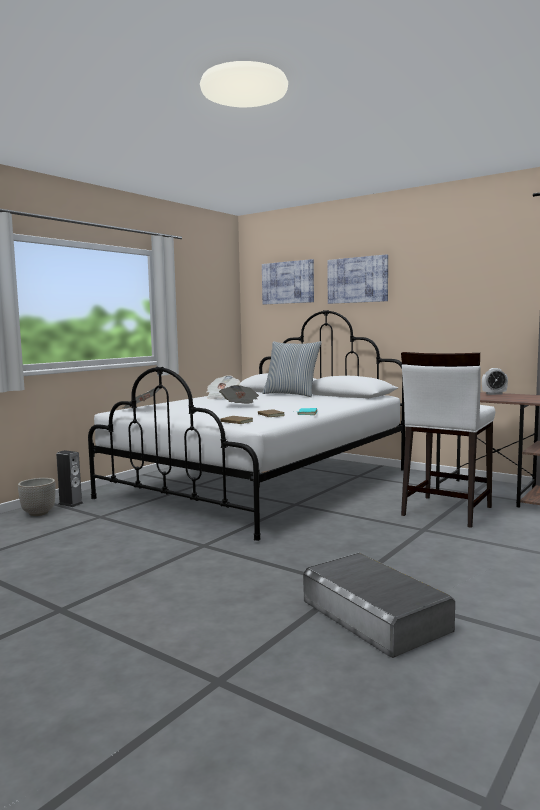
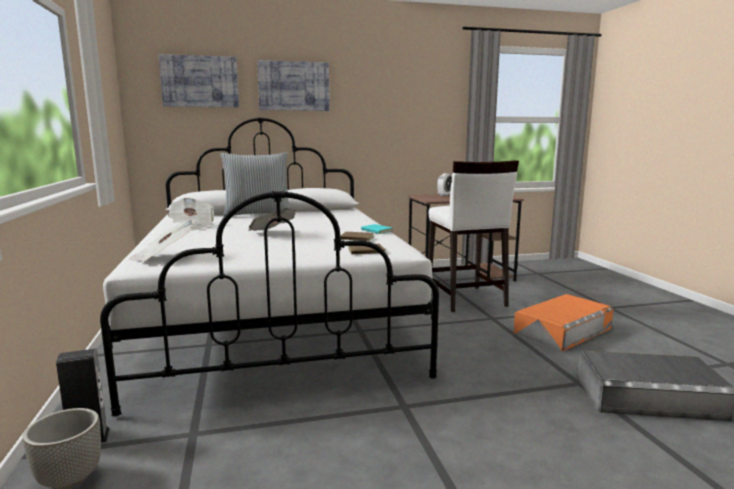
camera: 50 degrees left, 5 degrees up
none -> orange storage box [513,294,613,351]

